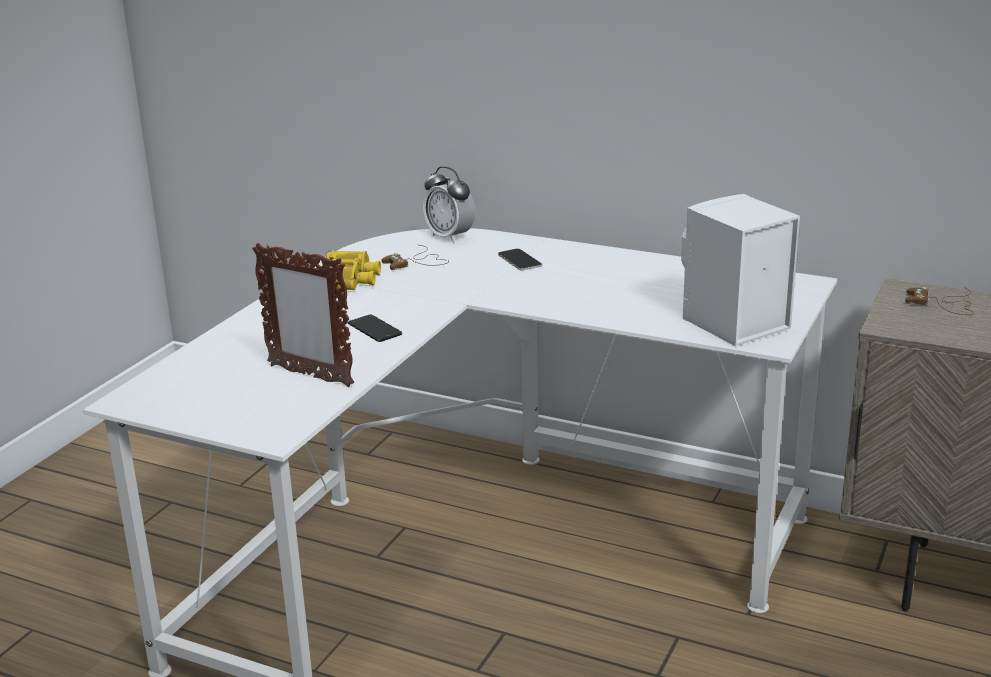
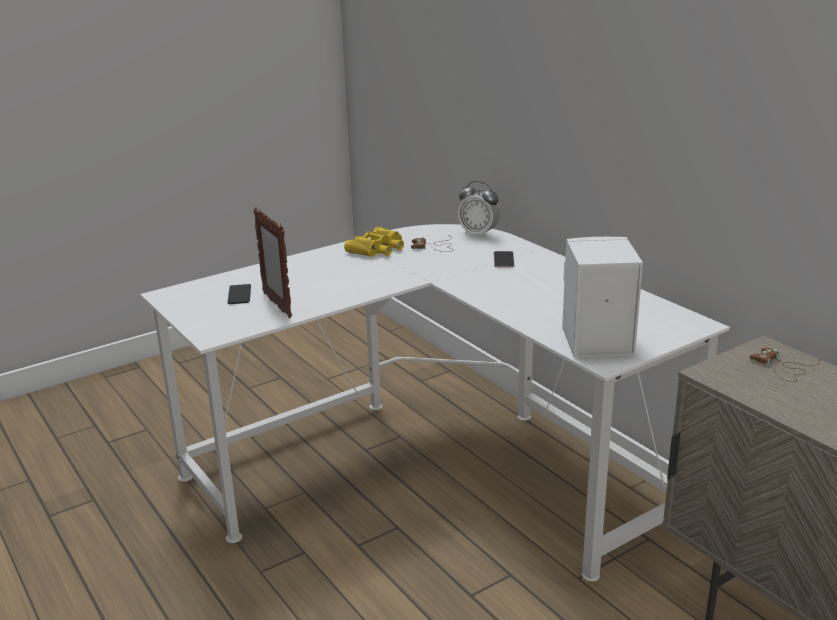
camera: 30 degrees right, 0 degrees up
phone [348,314,402,342] -> phone moved to [228,284,251,304]
alarm clock [423,166,475,243] -> alarm clock turned 45 degrees counterclockwise [458,181,500,238]

